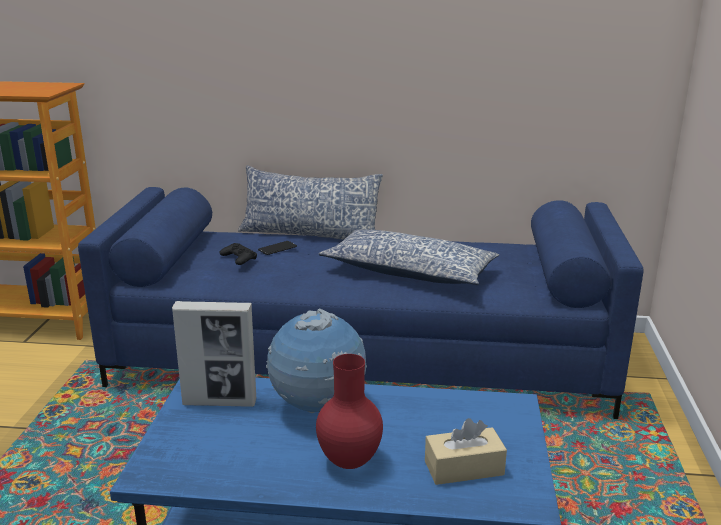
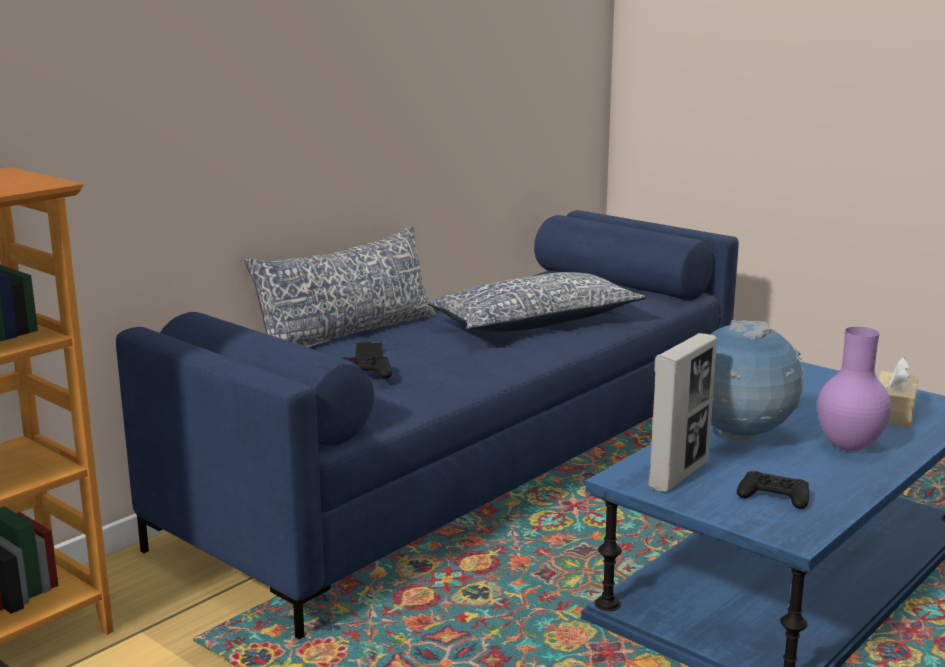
camera: 55 degrees left, 5 degrees down
red vase [316,354,383,469] -> purple vase [817,327,891,452]
none -> black game controller [737,471,809,509]

